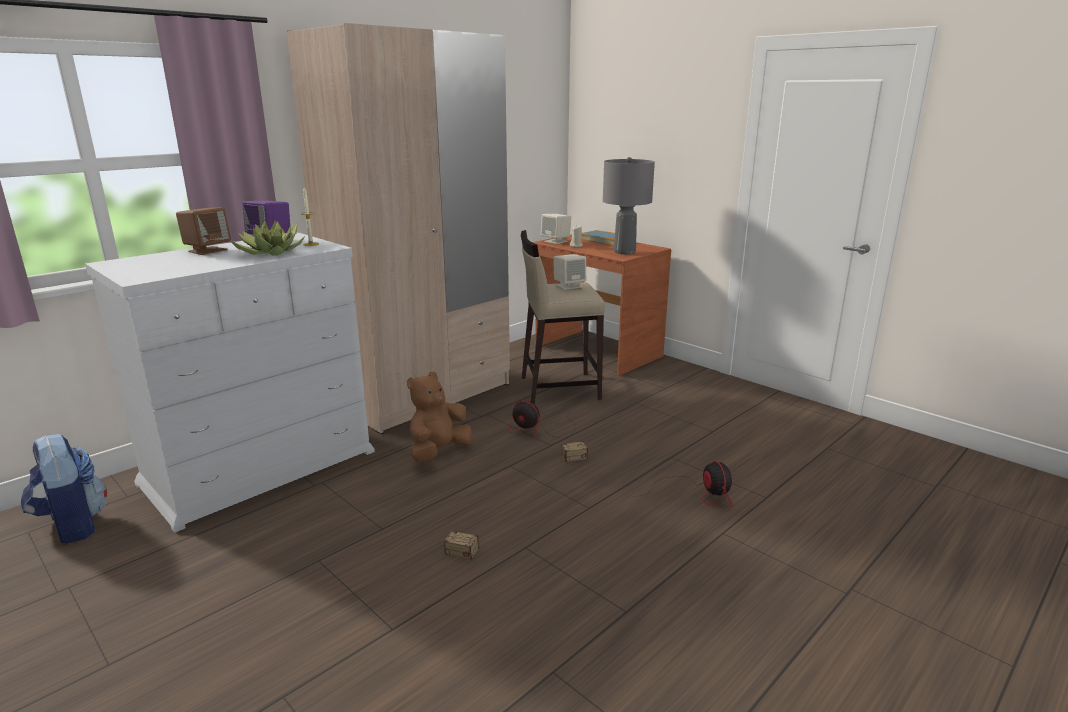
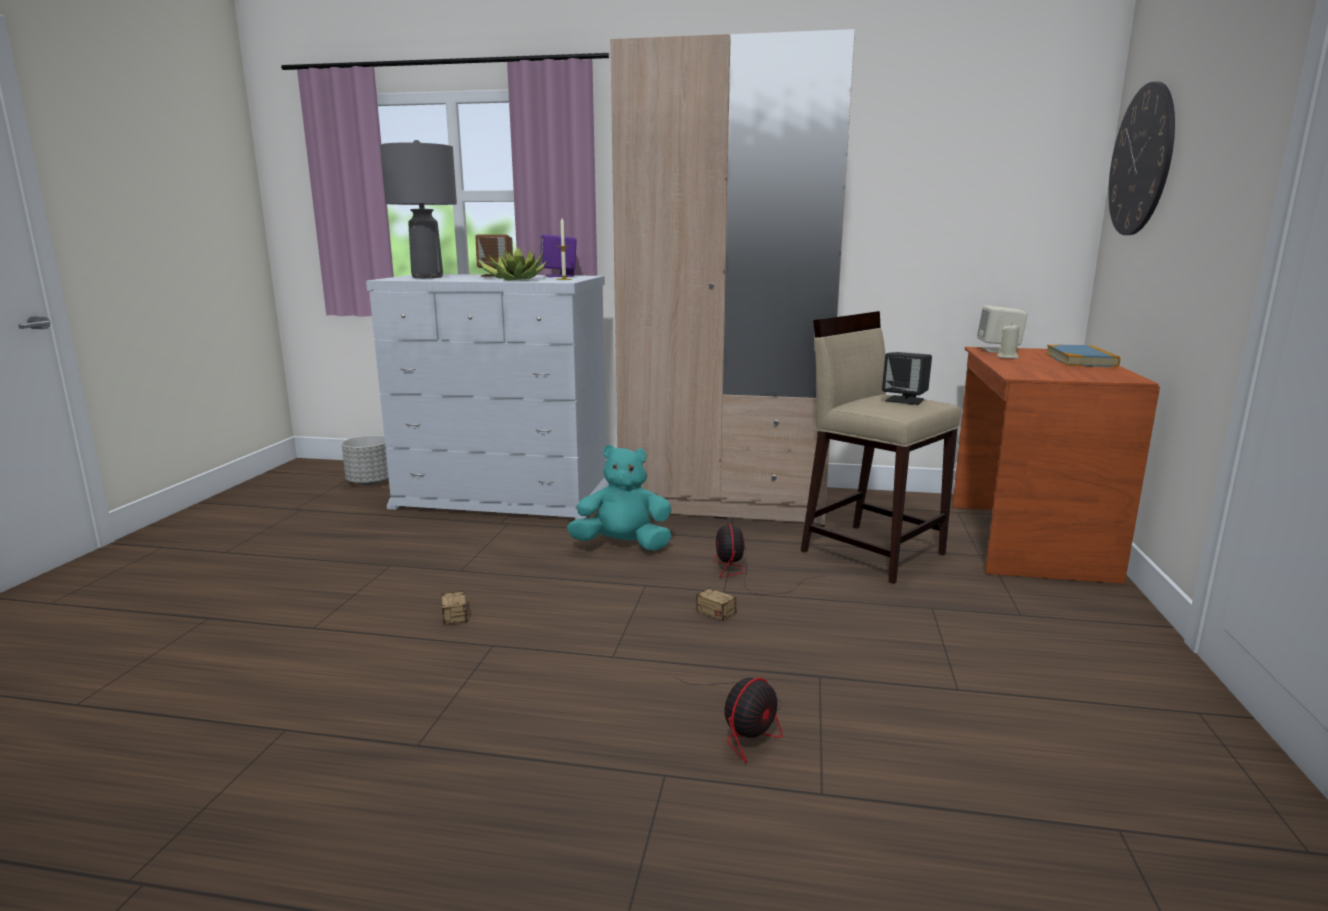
camera: 55 degrees right, 5 degrees down
backpack [21,434,107,544] -> grey planter [341,435,389,486]
brown plush toy [407,372,473,462] -> turquoise plush toy [567,445,672,550]
beige speaker [553,254,586,290] -> black speaker [882,352,932,405]
grey table lamp [603,157,655,255] -> grey table lamp moved to [380,140,457,278]
none -> wall clock [1108,81,1175,235]

